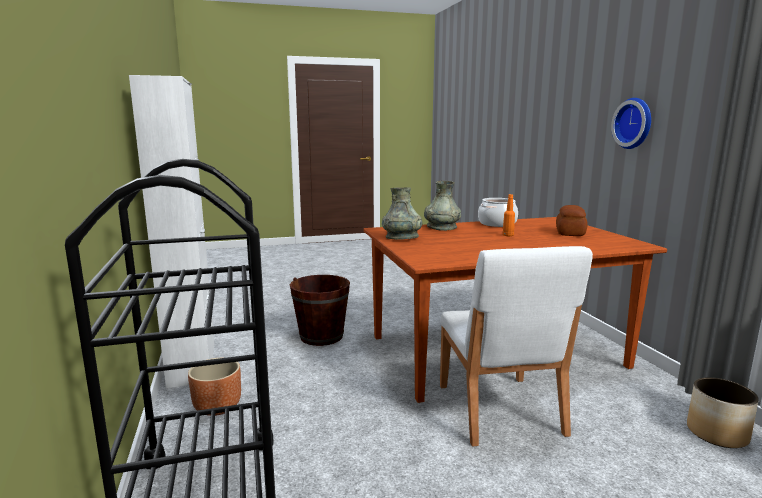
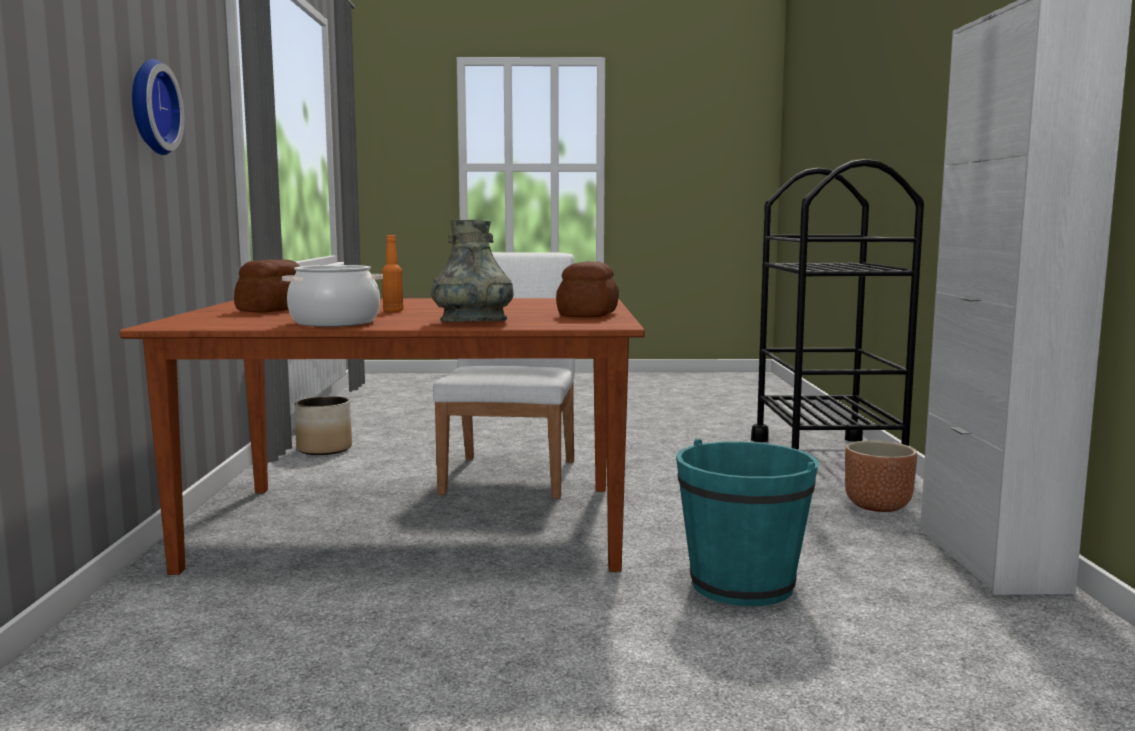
camera: 165 degrees left, 5 degrees down
brown bucket [290,275,350,346] -> turquoise bucket [676,439,819,606]
grey vase [382,187,422,240] -> bread [556,261,619,317]

